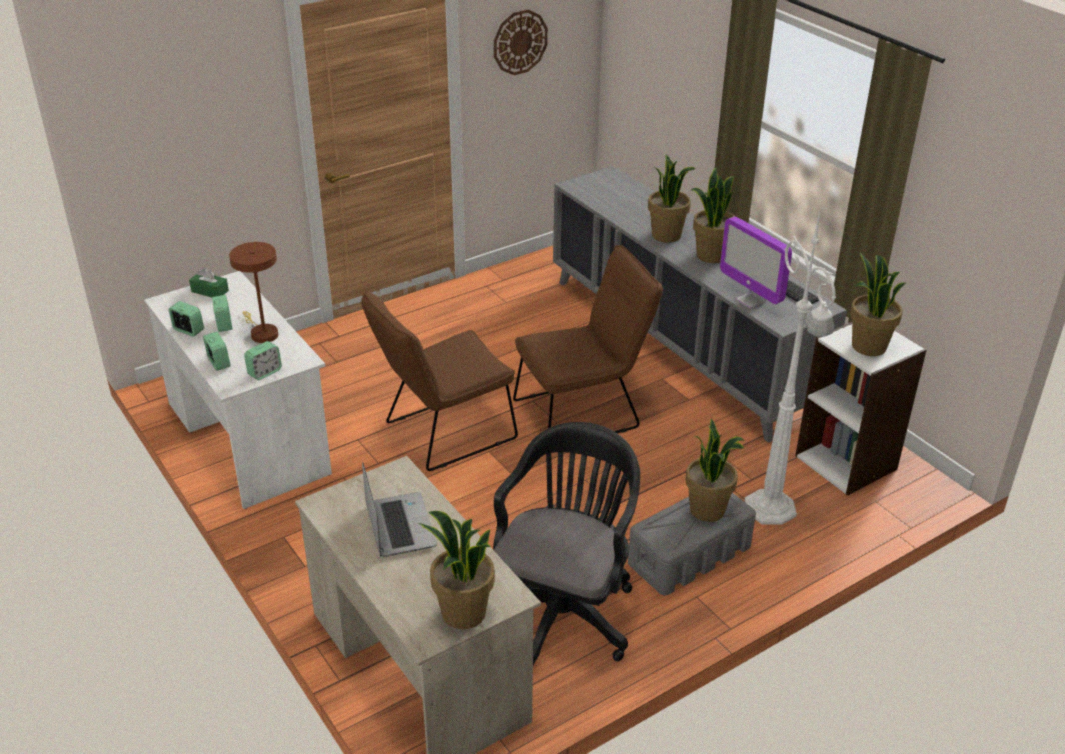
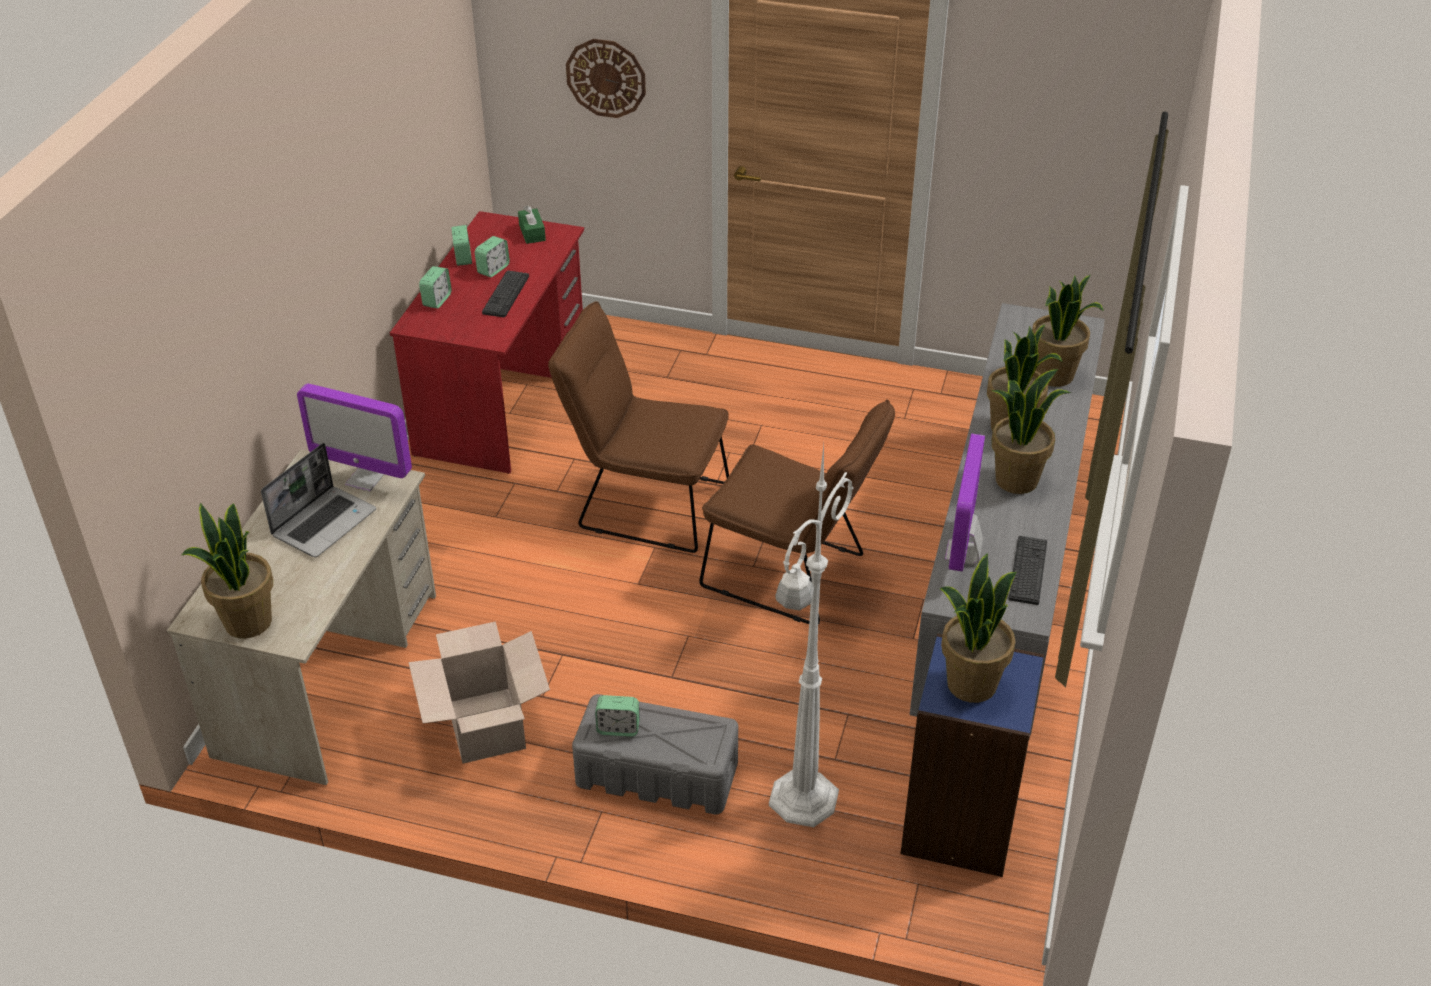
camera: 50 degrees right, 5 degrees up
white desk [144,271,332,509] -> red desk [390,211,584,474]
brown table lamp [229,242,278,343] -> keyboard [482,270,529,317]
alarm clock [244,341,282,380] -> alarm clock moved to [595,695,640,737]
black office chair [493,422,640,666] -> cardboard box [409,621,550,764]
wall clock [494,10,548,75] -> wall clock moved to [566,39,646,118]
potted plant [686,418,745,522] -> potted plant moved to [1032,275,1104,387]
white bookcase [795,322,927,496] -> blue bookcase [900,634,1044,877]
none -> monitor [297,384,412,492]

